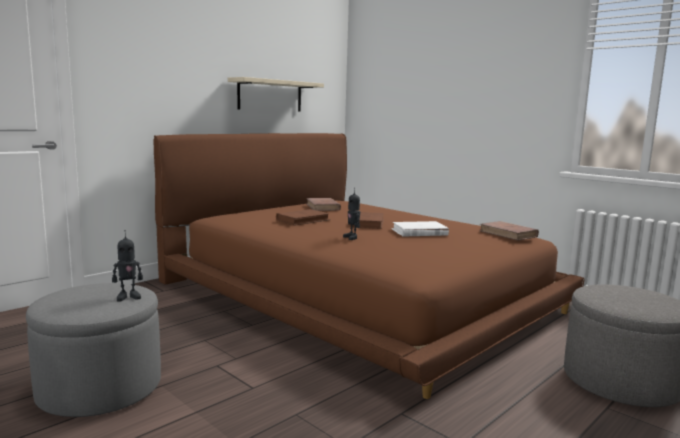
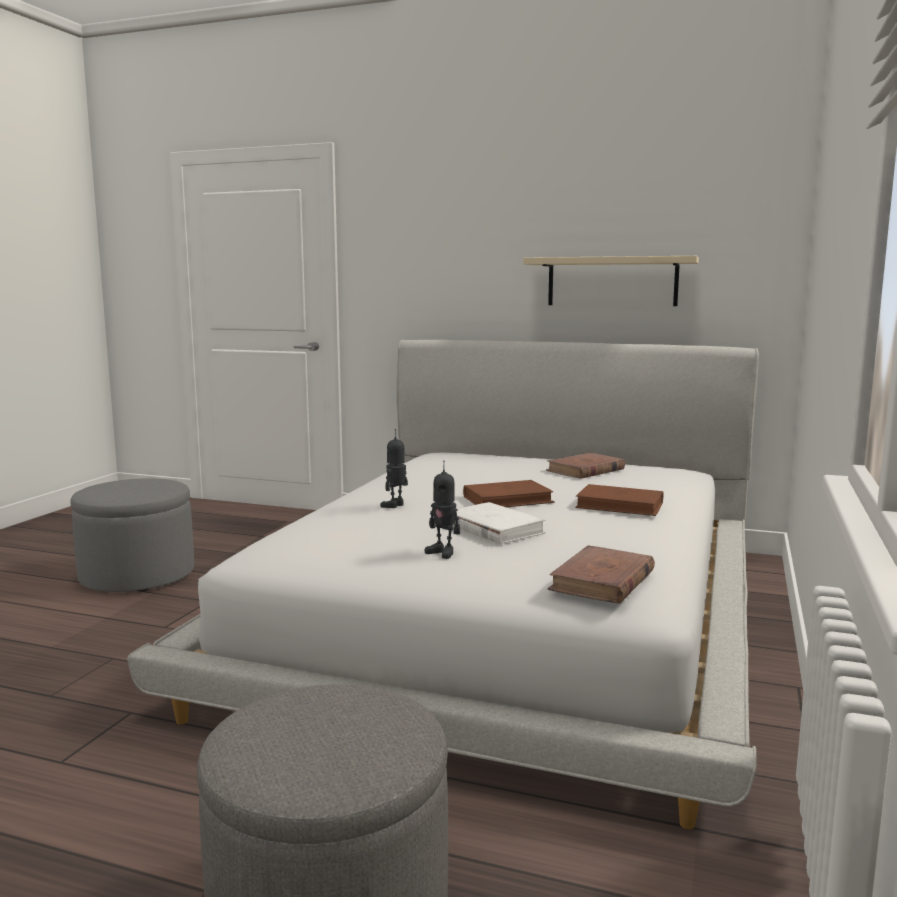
camera: 65 degrees right, 0 degrees up
toy robot [112,230,143,301] -> toy robot moved to [425,461,460,559]
brown bed [154,133,585,399] -> white bed [127,340,759,829]
brown book [276,209,330,226] -> brown book moved to [575,484,663,516]

